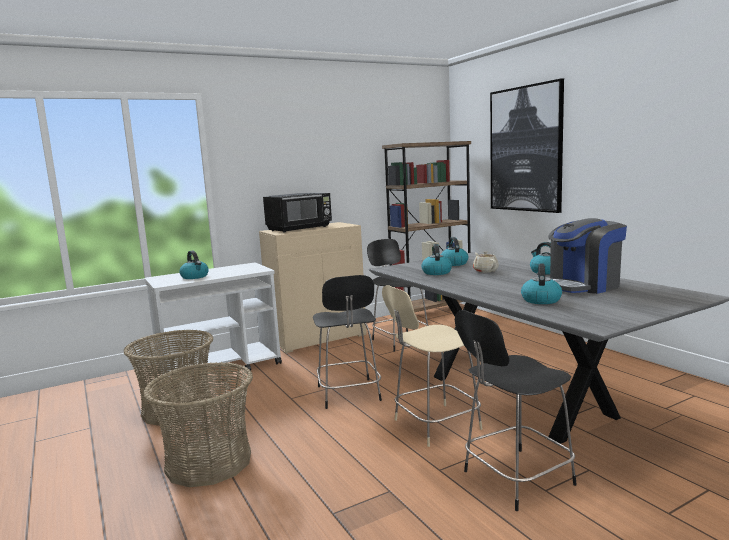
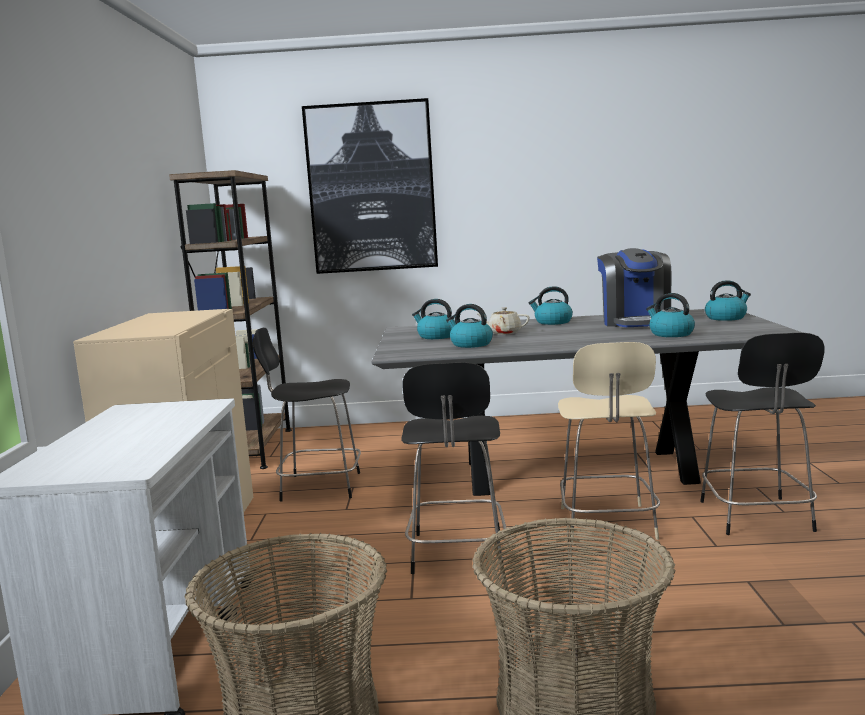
camera: 60 degrees left, 0 degrees up
kettle [179,251,209,279] -> kettle moved to [705,280,751,321]
black microwave [263,193,332,233] -> none
black chair [313,275,382,409] -> black chair turned 75 degrees clockwise [401,362,506,574]

